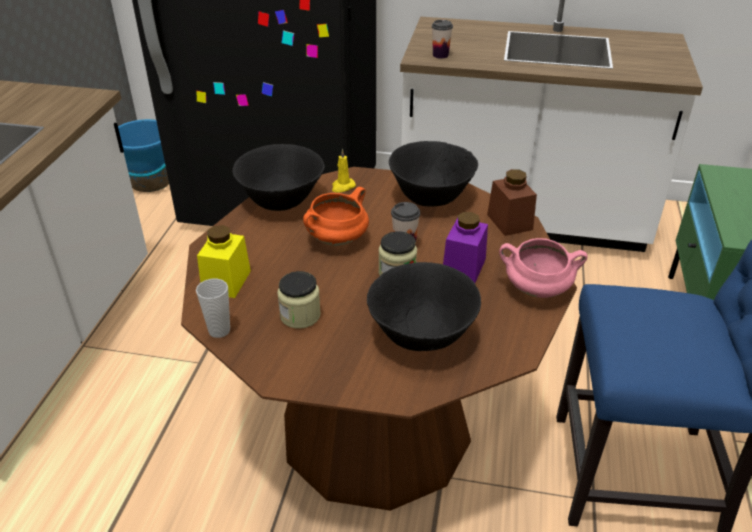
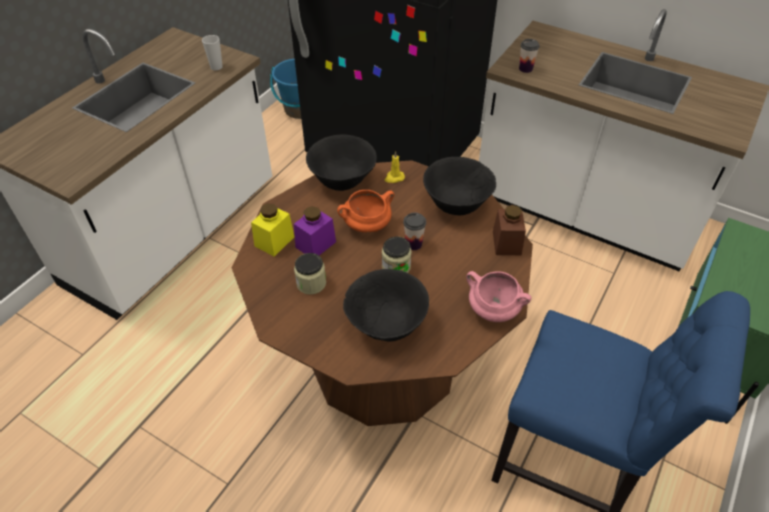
camera: 20 degrees right, 10 degrees up
cup [196,279,230,338] -> cup moved to [202,35,223,70]
purple jar [443,212,488,283] -> purple jar moved to [294,206,336,255]

